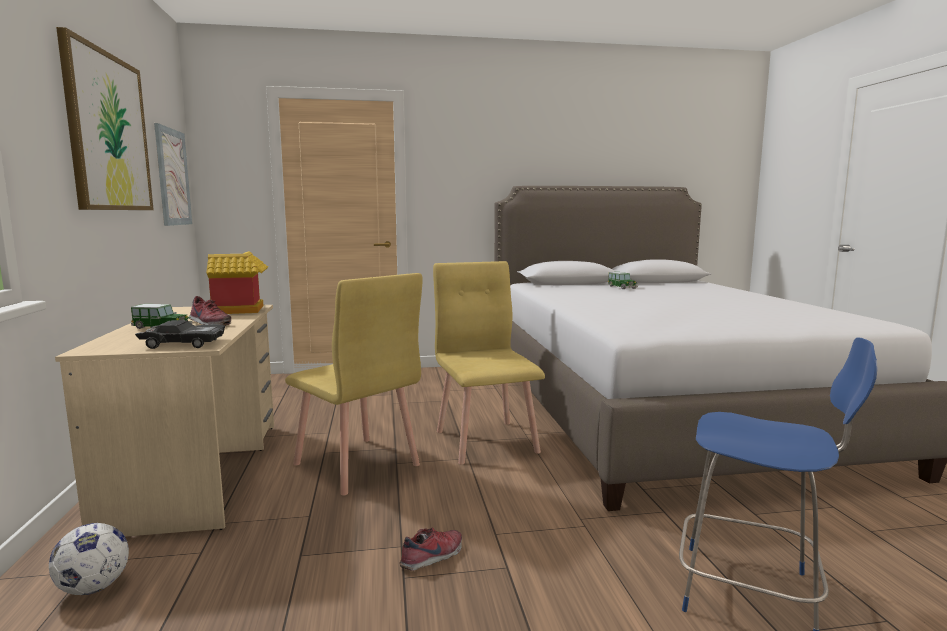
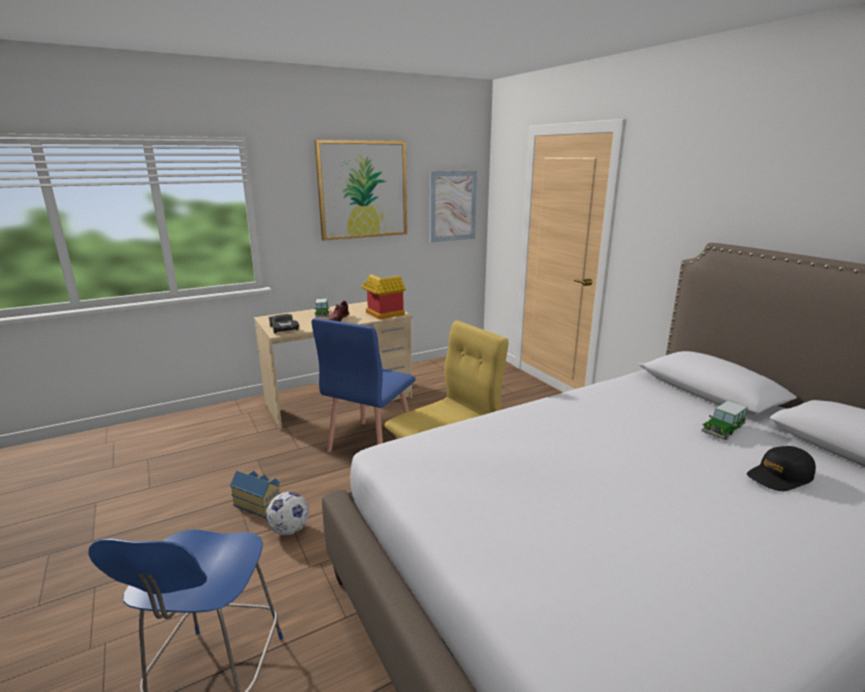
camera: 70 degrees right, 10 degrees up
football [49,523,129,595] -> football moved to [266,492,309,535]
yellow chair [285,273,423,496] -> blue chair [312,318,416,452]
shoe [399,528,462,571] -> toy house [230,471,281,518]
none -> black cap [747,446,816,491]

